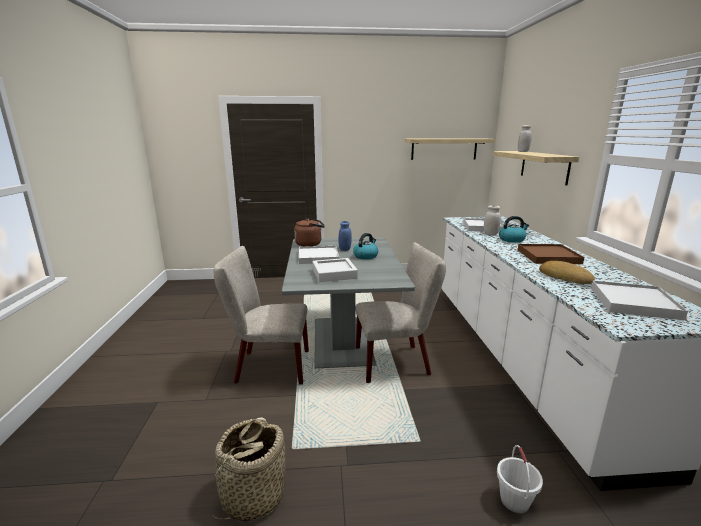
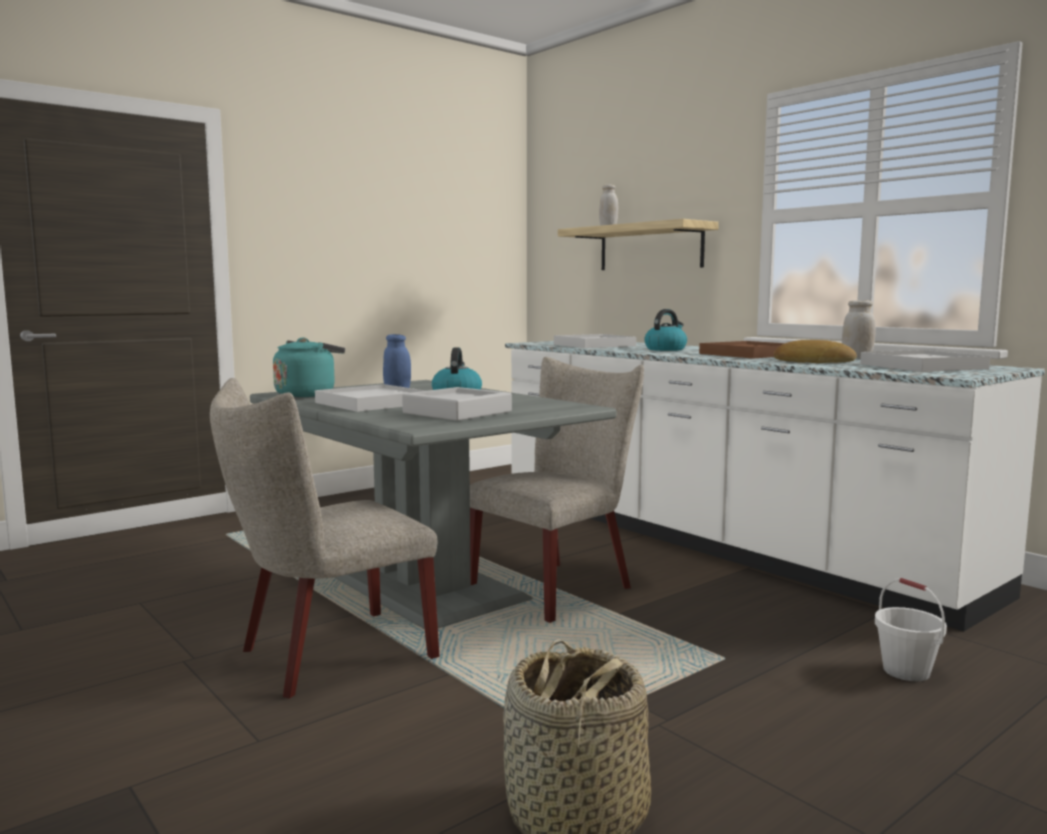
camera: 35 degrees left, 10 degrees down
brown kettle [294,218,325,247] -> turquoise kettle [273,338,345,397]
shelf [405,139,495,160] -> none
white jar [484,205,501,235] -> white jar moved to [842,300,876,358]

